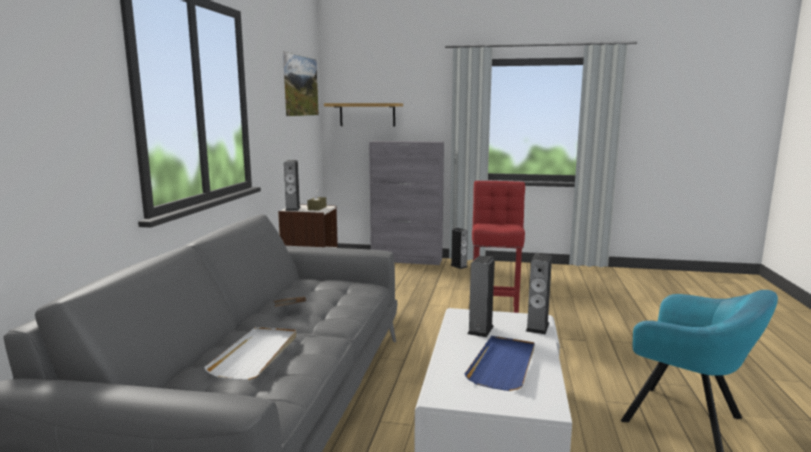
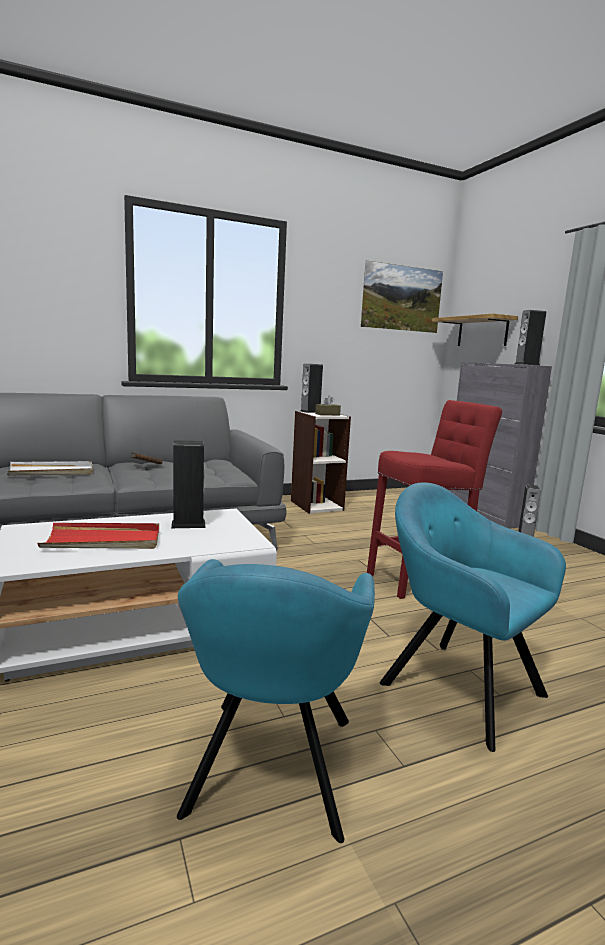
camera: 55 degrees right, 0 degrees up
blue tray [464,336,534,391] -> red tray [37,523,159,549]
speaker [525,254,552,335] -> speaker moved to [514,310,546,365]
none -> turquoise armchair [379,483,566,752]

